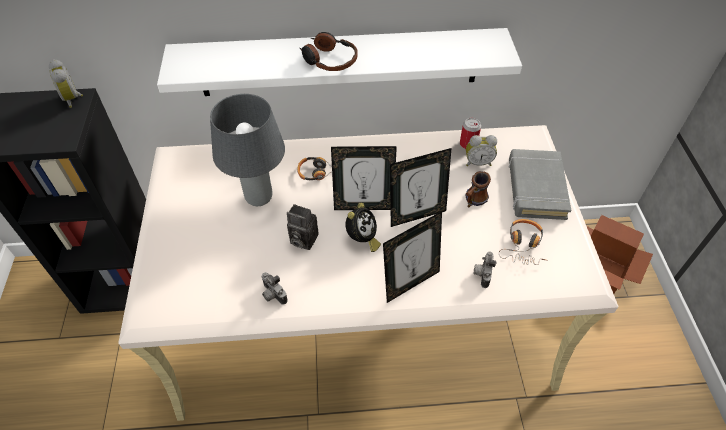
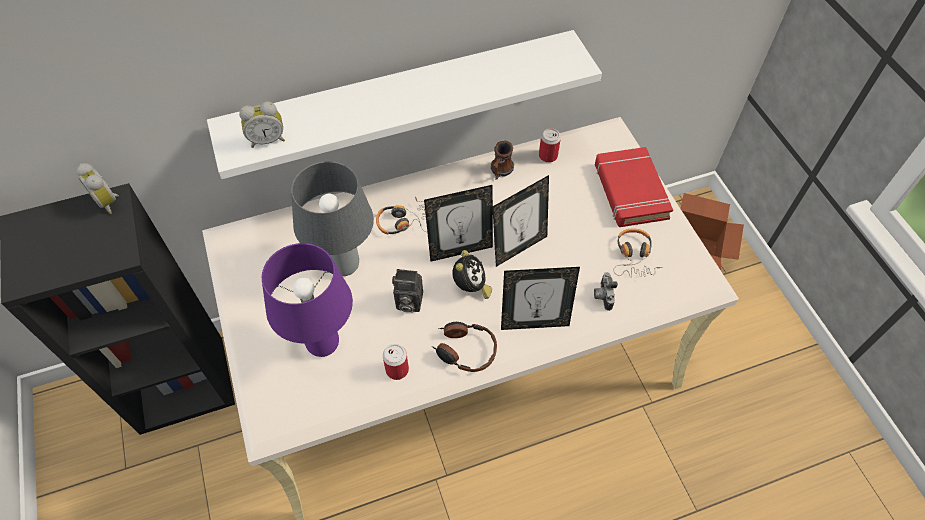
camera: 15 degrees left, 5 degrees up
camera [262,272,288,305] -> can [383,344,409,380]
headphones [300,32,358,71] -> headphones moved to [432,322,497,372]
picture frame [383,211,442,303] -> picture frame turned 45 degrees clockwise [501,267,580,330]
mug [465,171,491,207] -> mug moved to [491,141,514,180]
alarm clock [466,135,497,166] -> alarm clock moved to [239,102,285,148]
grey book [509,149,572,220] -> red book [595,147,673,227]
none -> purple table lamp [262,243,353,357]

